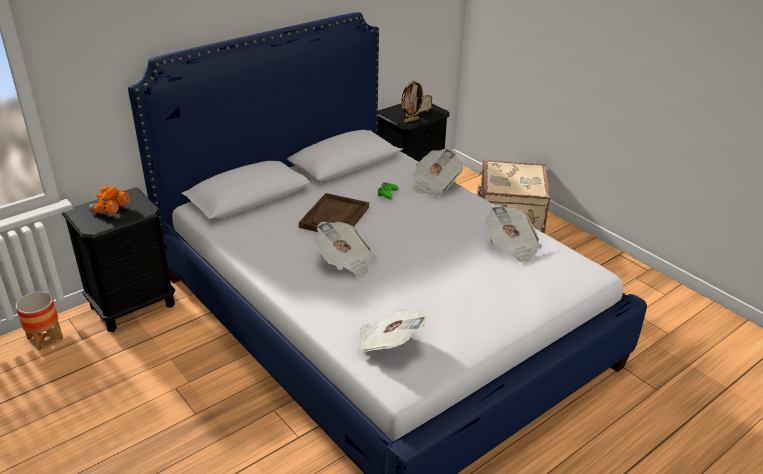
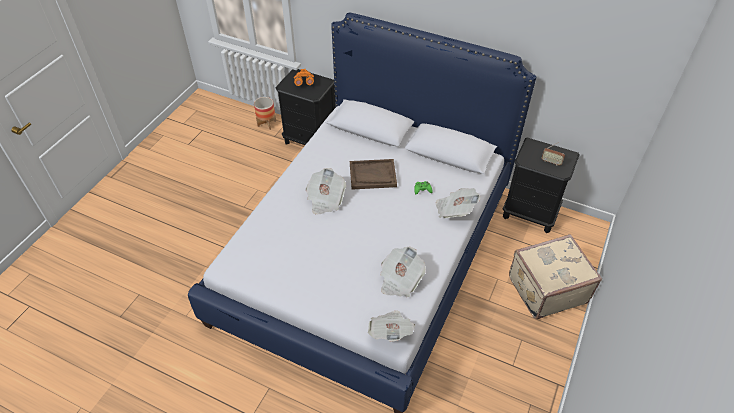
camera: 65 degrees right, 15 degrees up
newspaper [357,308,426,351] -> newspaper moved to [368,310,416,342]
picture frame [401,80,425,123] -> none

